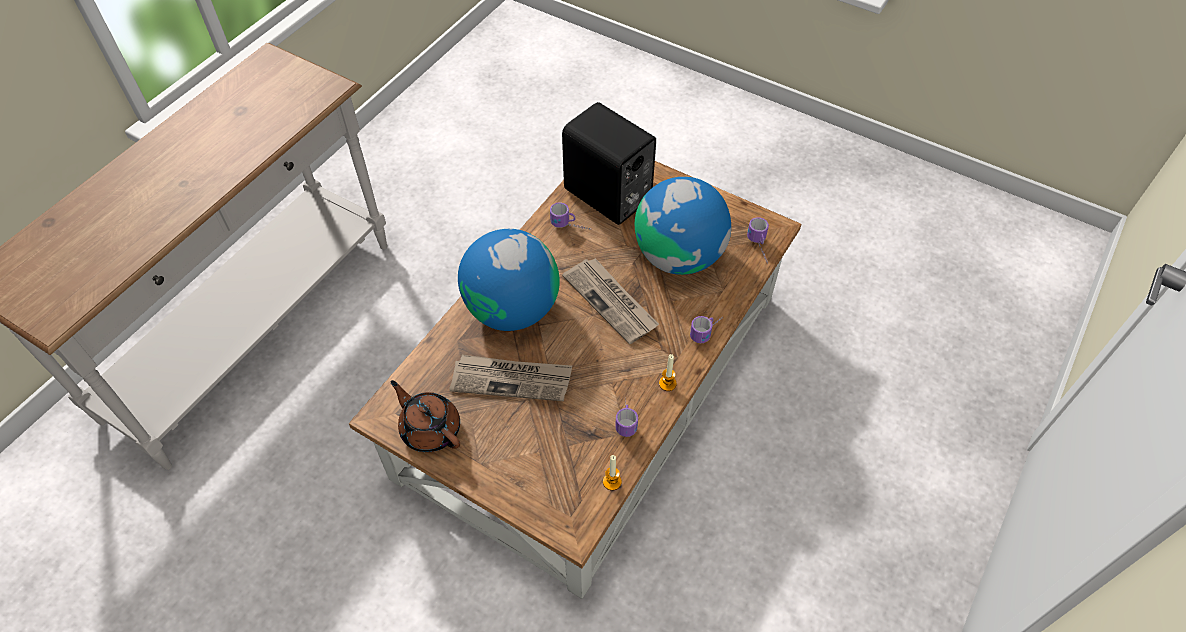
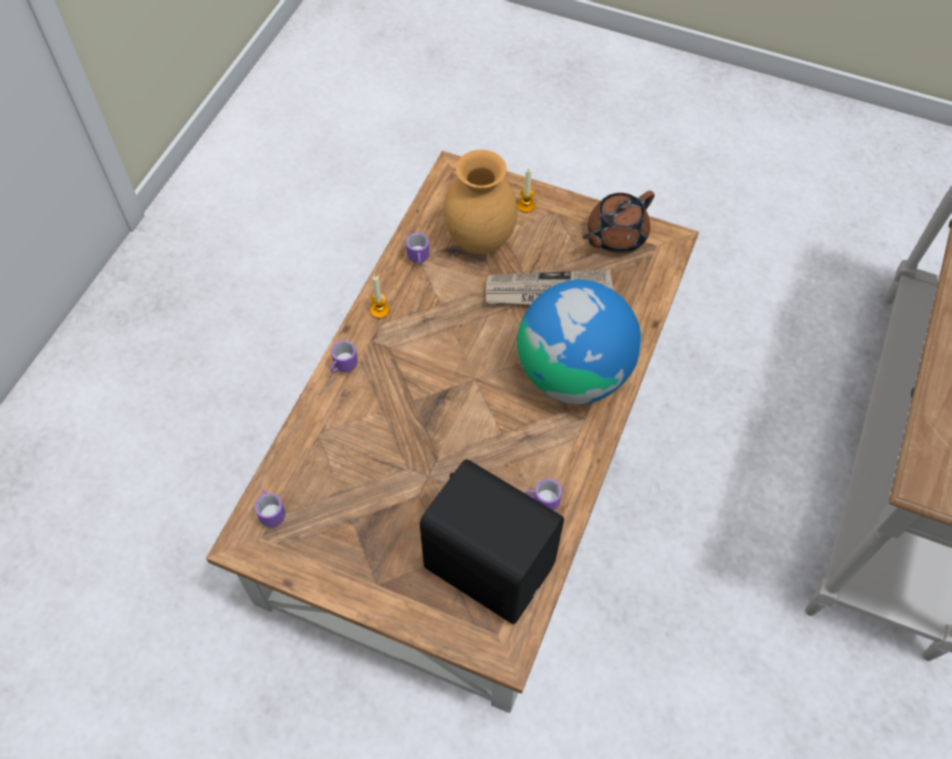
camera: 170 degrees right, 5 degrees up
brown teapot [391,380,460,453] -> brown teapot turned 105 degrees clockwise [583,191,655,253]
newspaper [562,258,659,344] -> none
candle [603,455,622,491] -> candle moved to [517,169,535,213]
globe [635,177,731,275] -> none
none -> brown vase [444,150,518,254]

